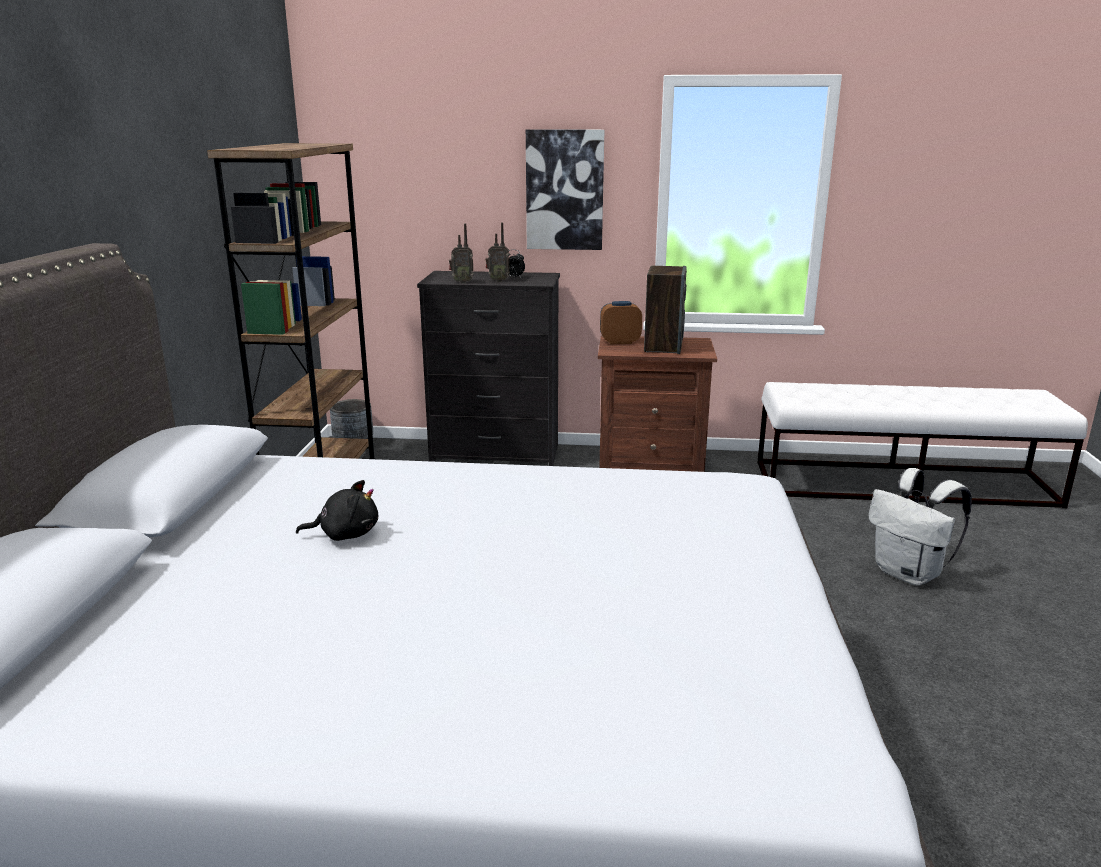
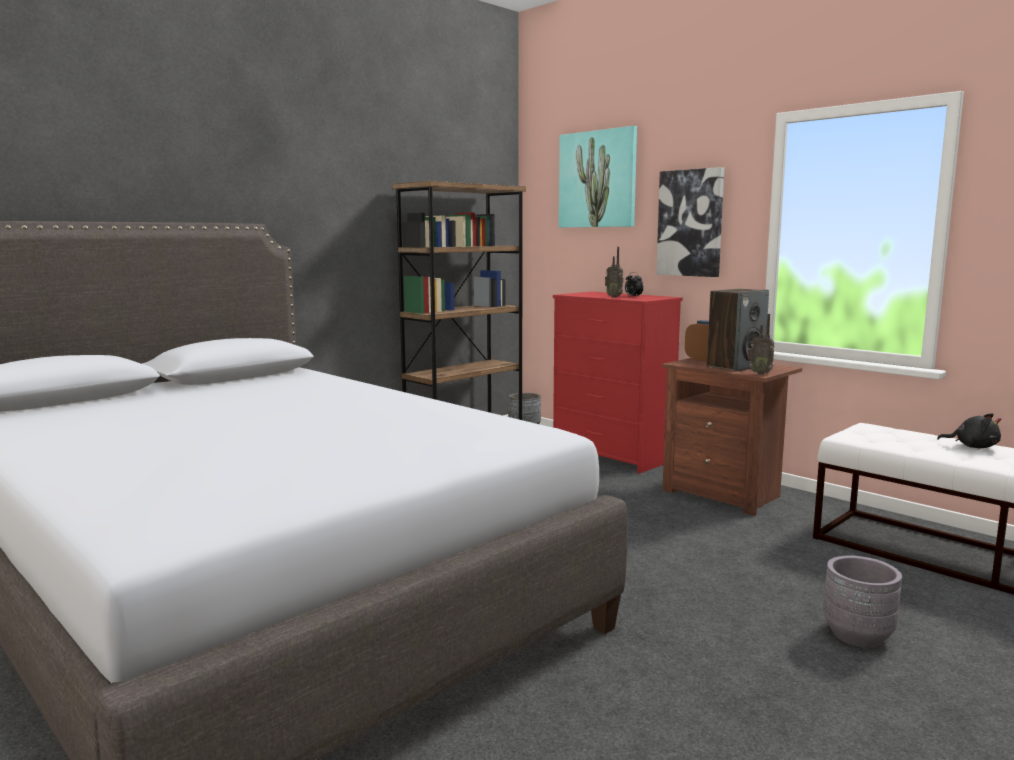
camera: 40 degrees right, 10 degrees down
black plush toy [296,480,378,541] -> black plush toy moved to [937,413,1001,448]
black dresser [417,271,560,466] -> red dresser [553,292,683,474]
radio [449,224,474,284] -> radio moved to [748,314,775,375]
white backpack [868,468,972,586] -> grey planter [823,555,902,647]
none -> picture [559,126,637,227]

